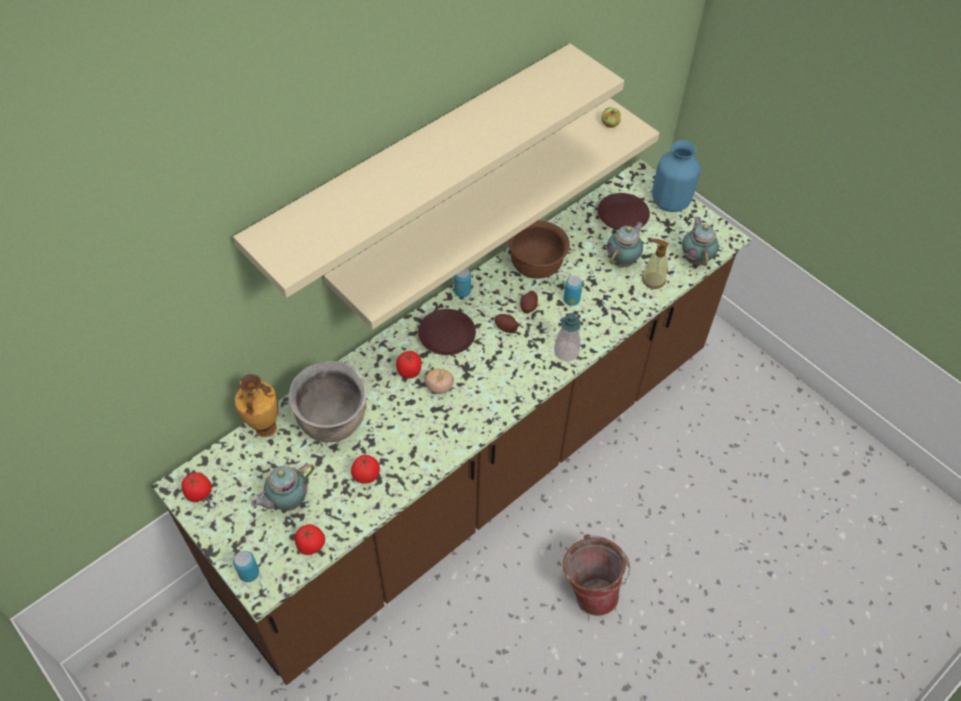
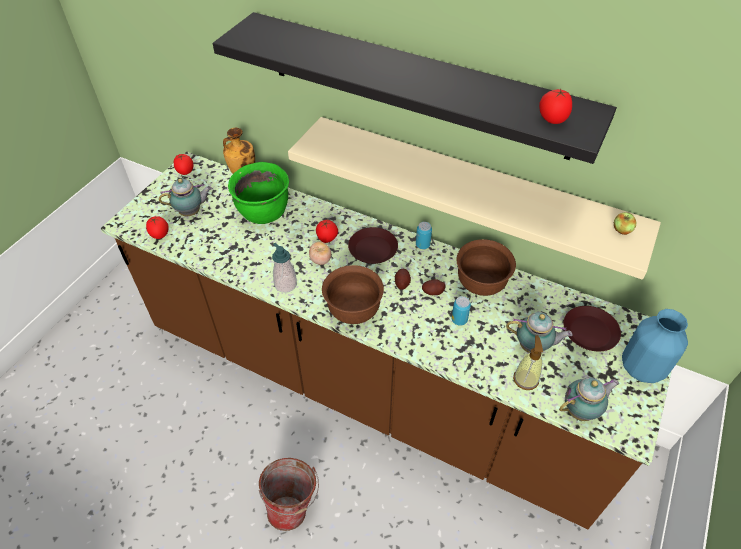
camera: 70 degrees right, 5 degrees down
beige shelf [233,43,624,298] -> black shelf [212,12,617,164]
can [233,551,259,582] -> none
teapot [251,462,315,511] -> teapot turned 135 degrees clockwise [159,178,212,216]
brown cooking pot [288,361,367,443] -> green cooking pot [228,162,289,224]
tomato [351,455,380,484] -> tomato moved to [539,88,572,124]
soap dispenser [554,313,581,361] -> soap dispenser moved to [272,243,297,293]
none -> brown bowl [322,265,384,324]

